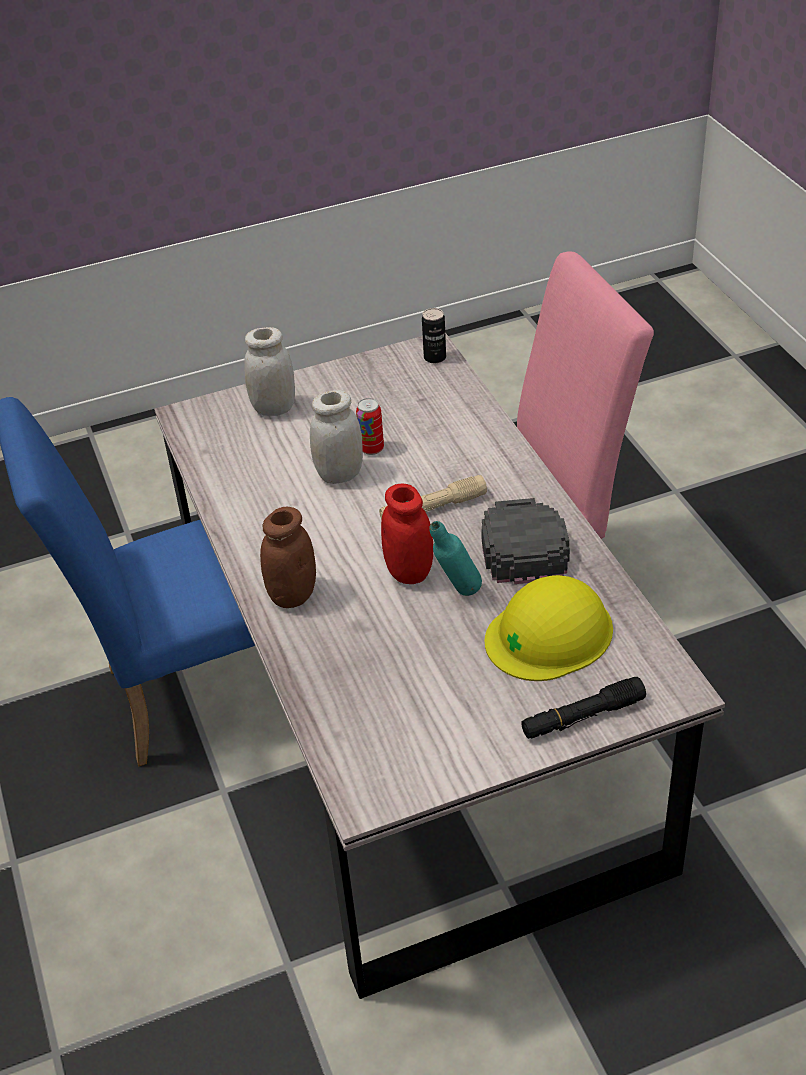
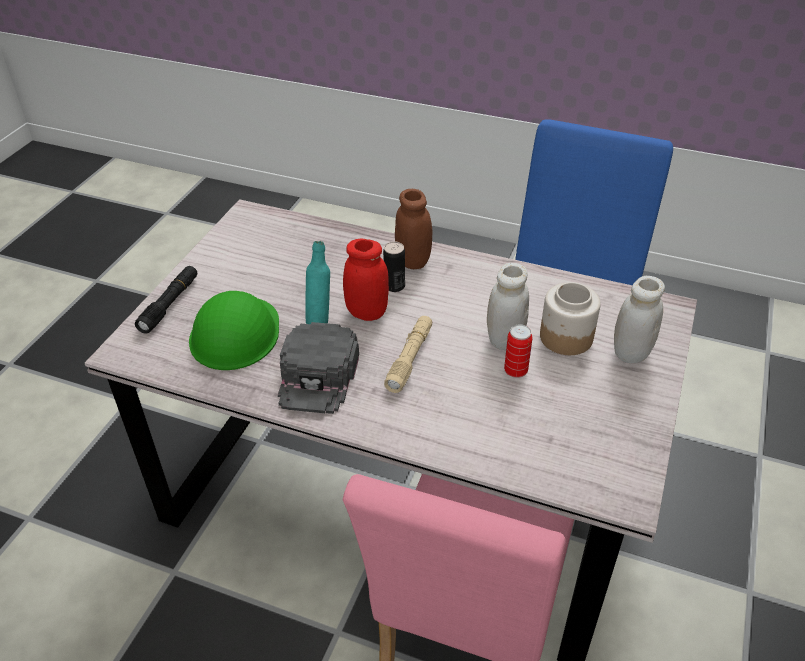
camera: 130 degrees right, 0 degrees up
can [422,308,446,363] -> can moved to [383,242,405,292]
black cap [481,498,570,584] -> black cap turned 60 degrees clockwise [278,322,359,414]
yellow hard hat [485,575,613,681] -> green hard hat [189,291,279,370]
none -> jar [540,282,601,355]

